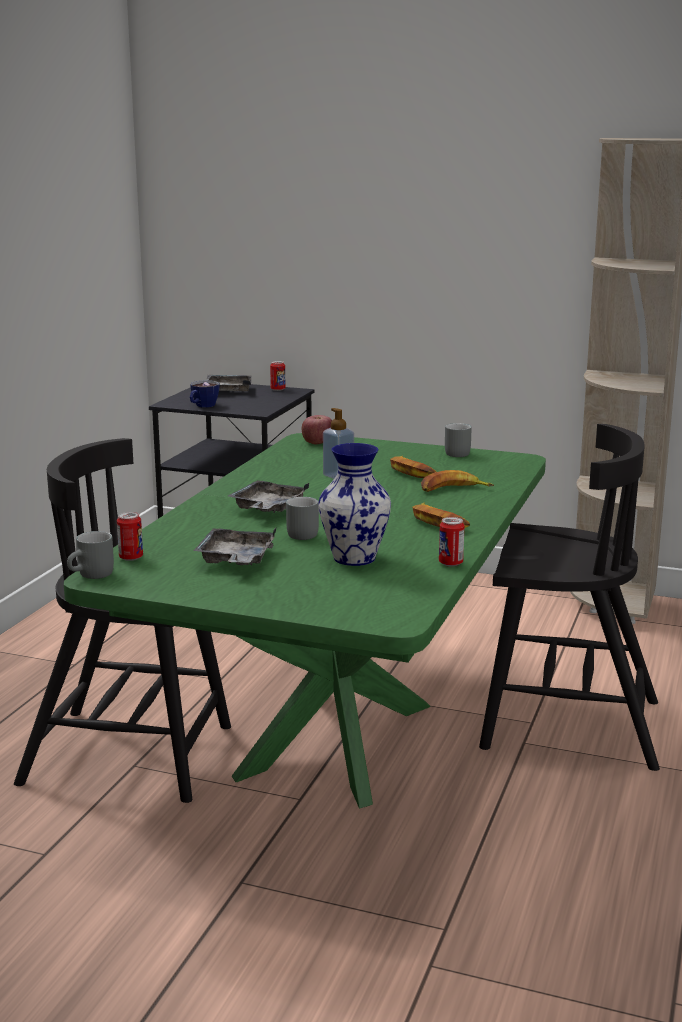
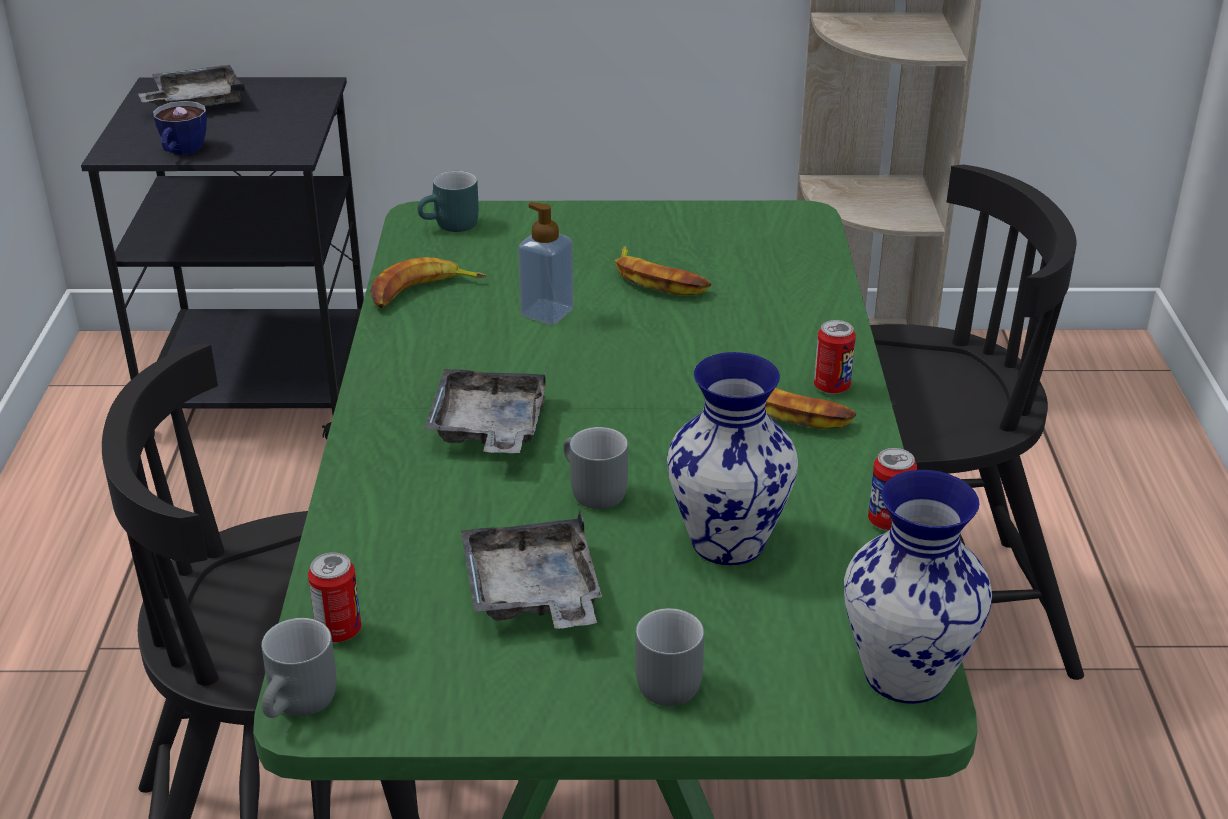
camera: 20 degrees left, 15 degrees up
can [270,361,285,391] -> can moved to [814,320,856,394]
apple [302,415,332,444] -> turquoise mug [417,171,479,232]
banana [421,470,494,492] -> banana moved to [370,257,486,308]
grey mug [445,423,472,457] -> grey mug moved to [635,608,704,706]
none -> vase [844,470,992,704]

